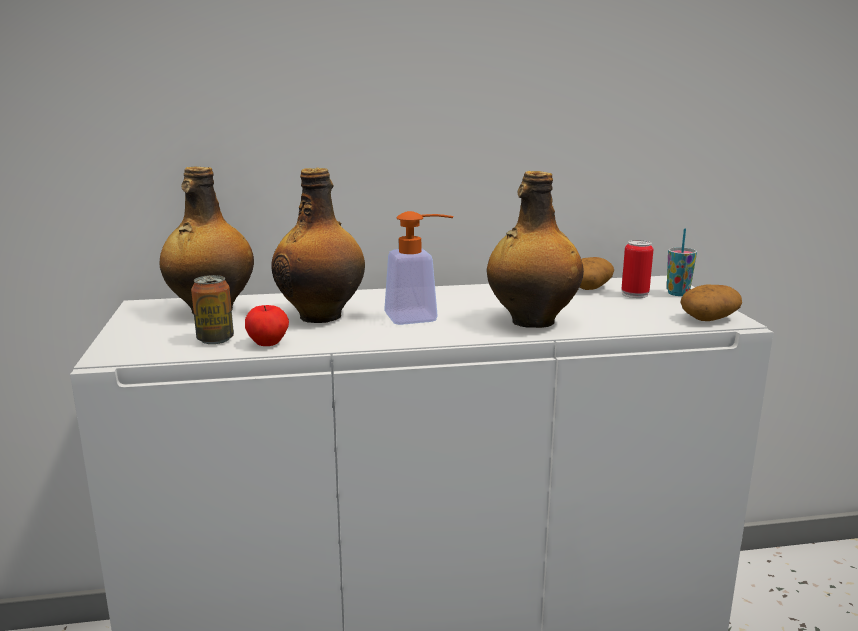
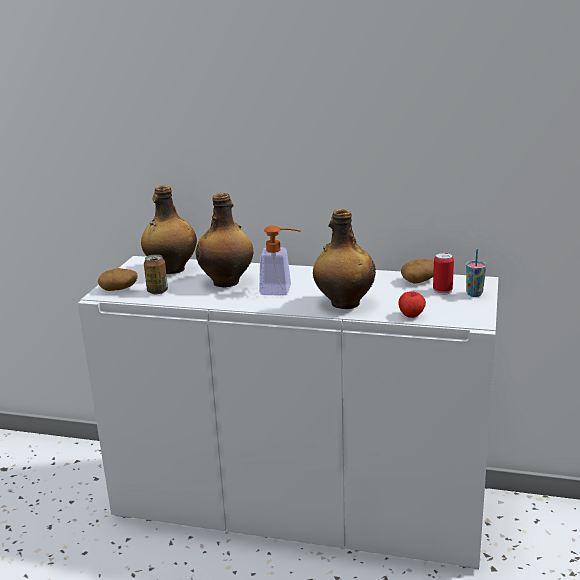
camera: 25 degrees right, 5 degrees up
apple [245,305,289,346] -> apple moved to [398,292,426,318]
potato [680,284,742,321] -> potato moved to [98,268,137,291]

